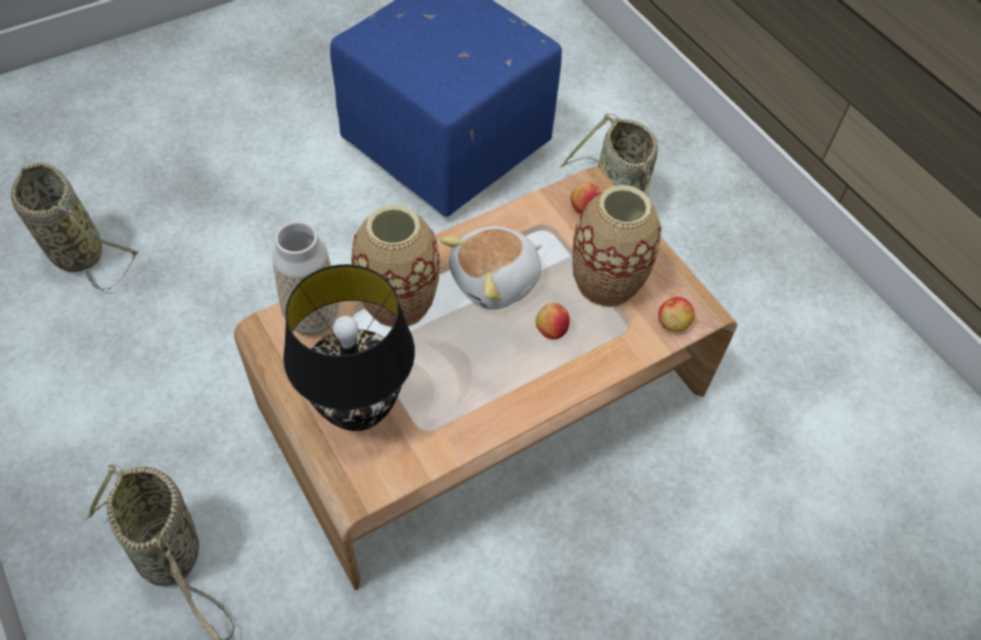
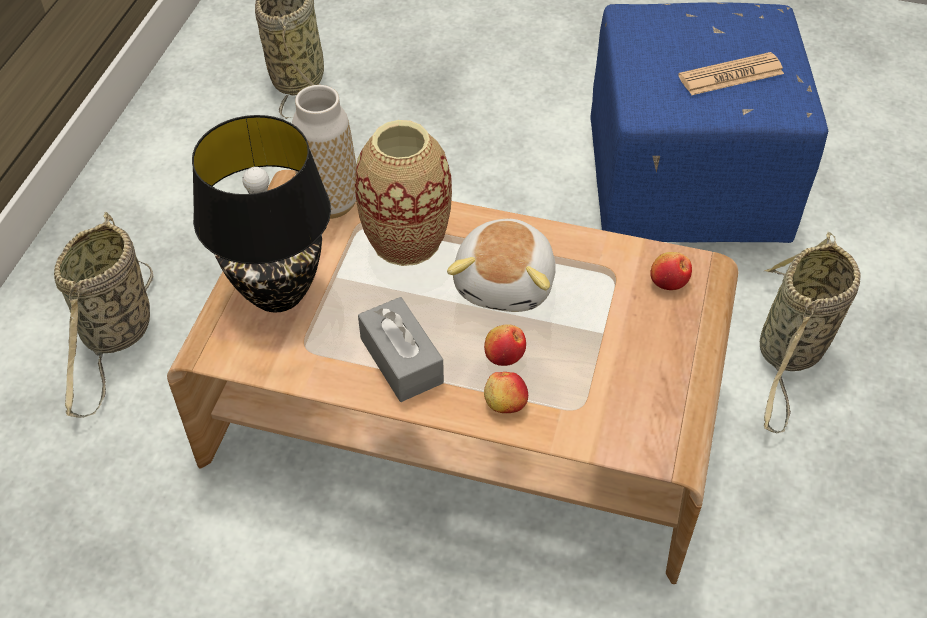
camera: 50 degrees right, 5 degrees down
plush toy [440,226,542,310] -> plush toy turned 90 degrees counterclockwise [447,219,556,312]
vase [572,185,661,307] -> none
apple [658,297,695,332] -> apple moved to [484,372,528,413]
none -> grey tissue box [358,297,444,402]
none -> newspaper [678,52,784,95]

